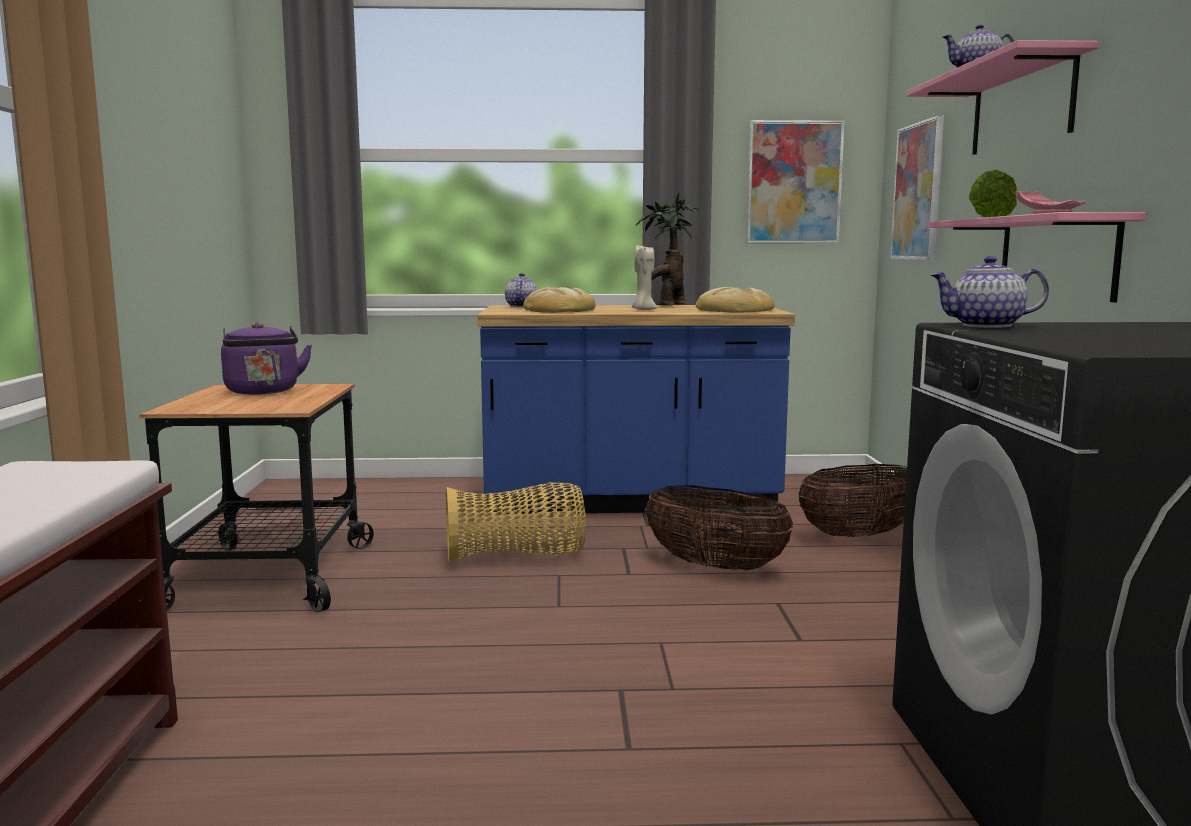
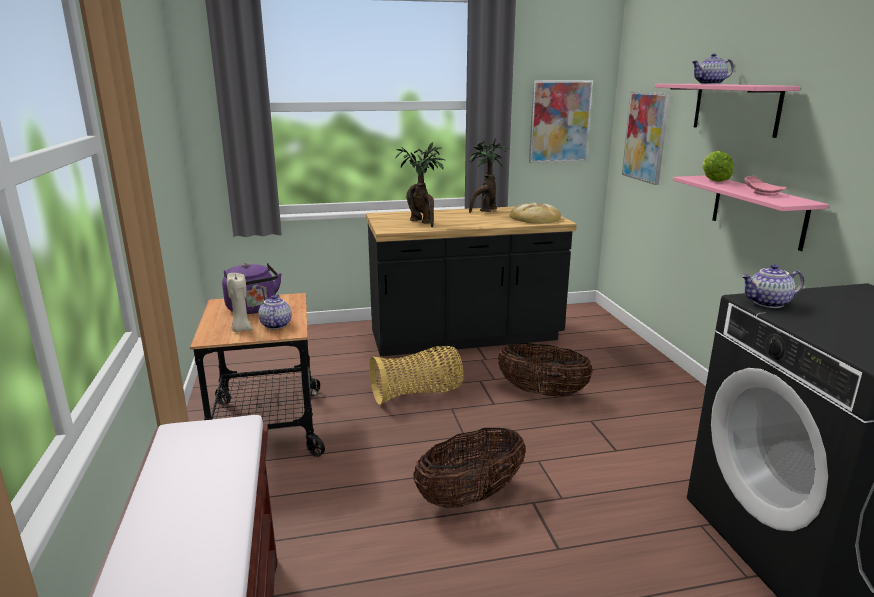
camera: 10 degrees left, 10 degrees up
blue counter [478,305,795,514] -> black counter [366,206,577,356]
teapot [505,273,538,307] -> teapot moved to [258,295,292,329]
bread [523,287,596,313] -> potted plant [396,142,445,227]
beige candle [632,245,658,310] -> beige candle moved to [227,273,253,332]
basket [798,464,907,537] -> basket moved to [413,428,526,508]

